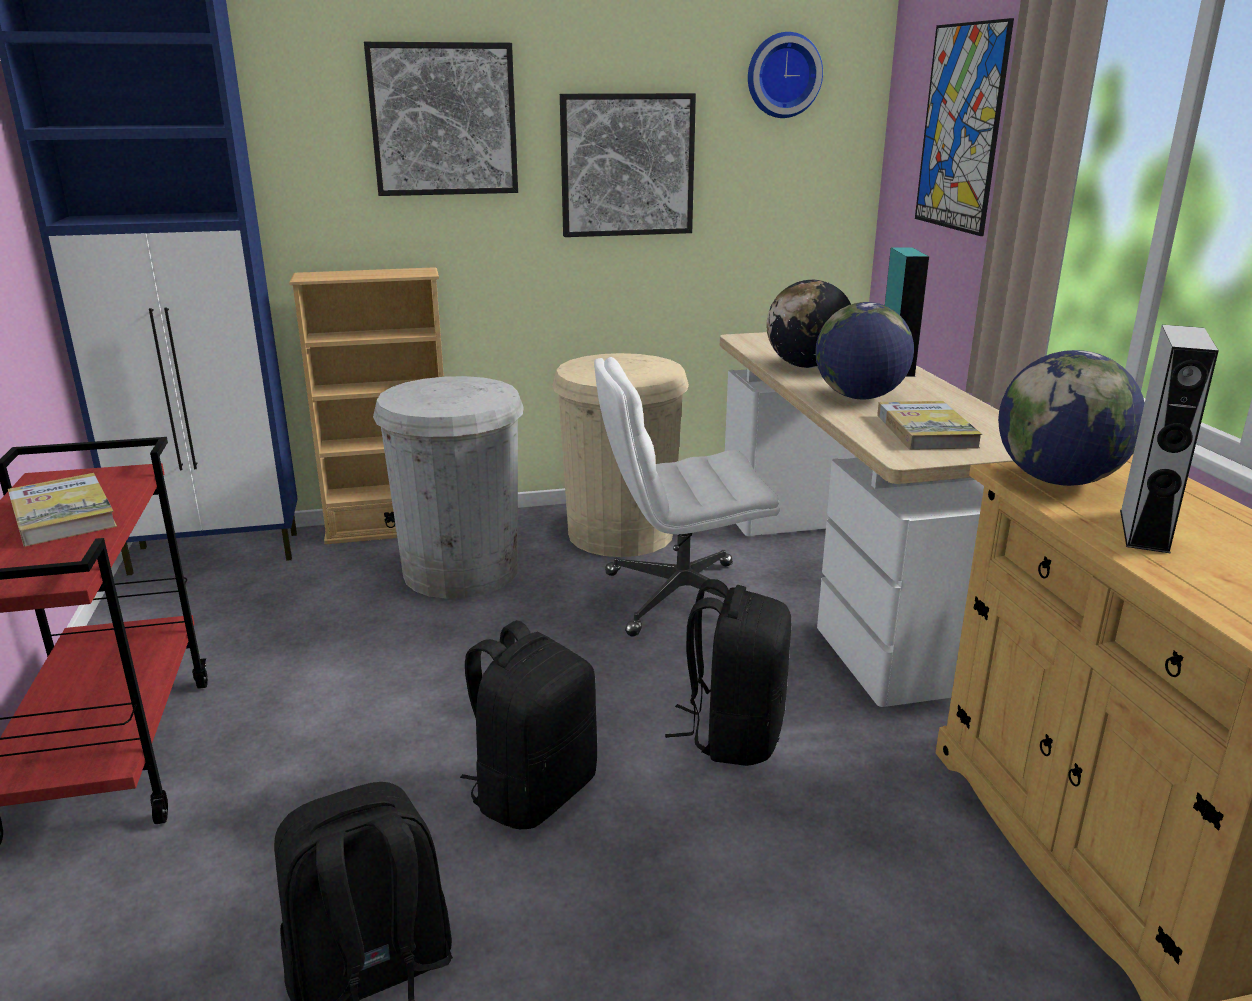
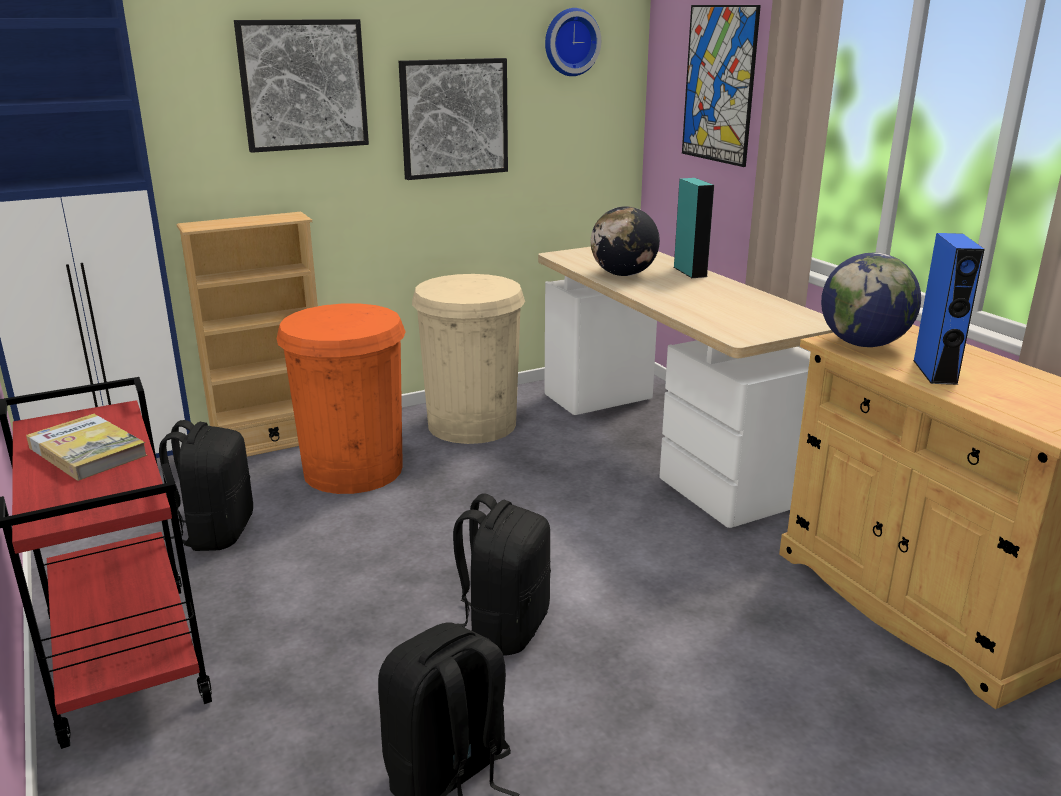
camera: 15 degrees left, 0 degrees up
white trash can [373,376,524,599] -> orange trash can [277,303,406,494]
white office chair [594,357,780,637] -> none
black backpack [665,579,791,766] -> black backpack moved to [159,420,253,551]
globe [815,302,914,399] -> none
book [877,401,982,450] -> none
grey speaker [1120,325,1219,553] -> blue speaker [913,233,985,385]

